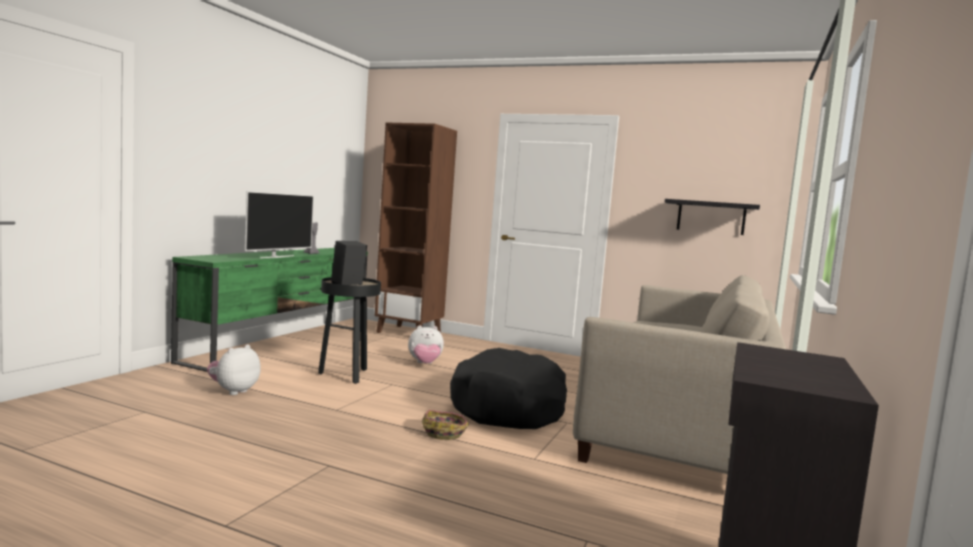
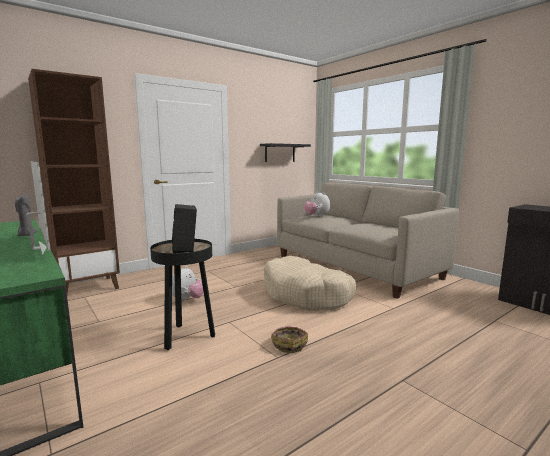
camera: 60 degrees left, 5 degrees up
plush toy [207,344,260,395] -> plush toy moved to [304,191,330,217]
basket [422,410,469,440] -> basket moved to [271,326,308,353]
black dog bed [450,348,567,429] -> beige dog bed [264,256,356,311]

